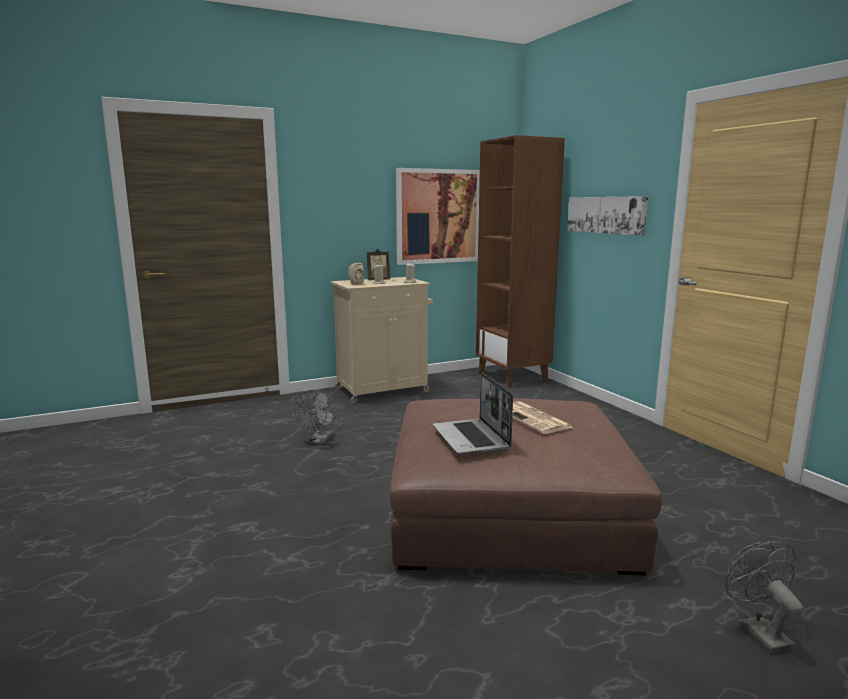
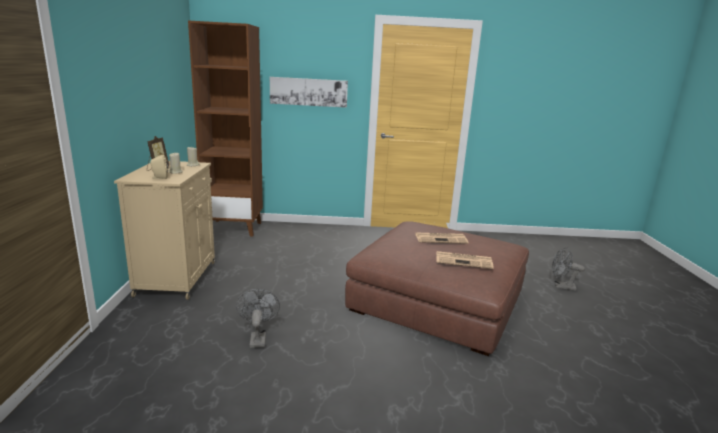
camera: 65 degrees left, 5 degrees up
grey fan [295,389,336,444] -> grey fan turned 135 degrees counterclockwise [236,289,280,348]
picture [396,168,480,265] -> none
laptop [433,373,513,455] -> newspaper [436,251,494,269]

